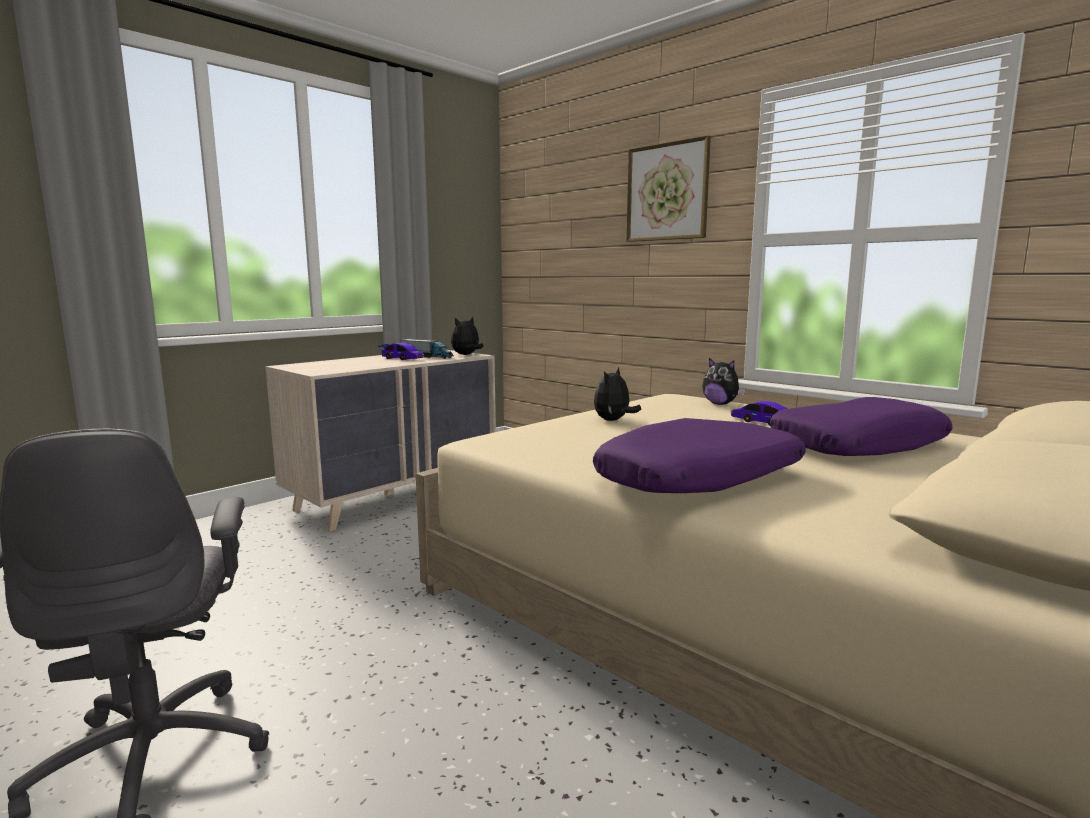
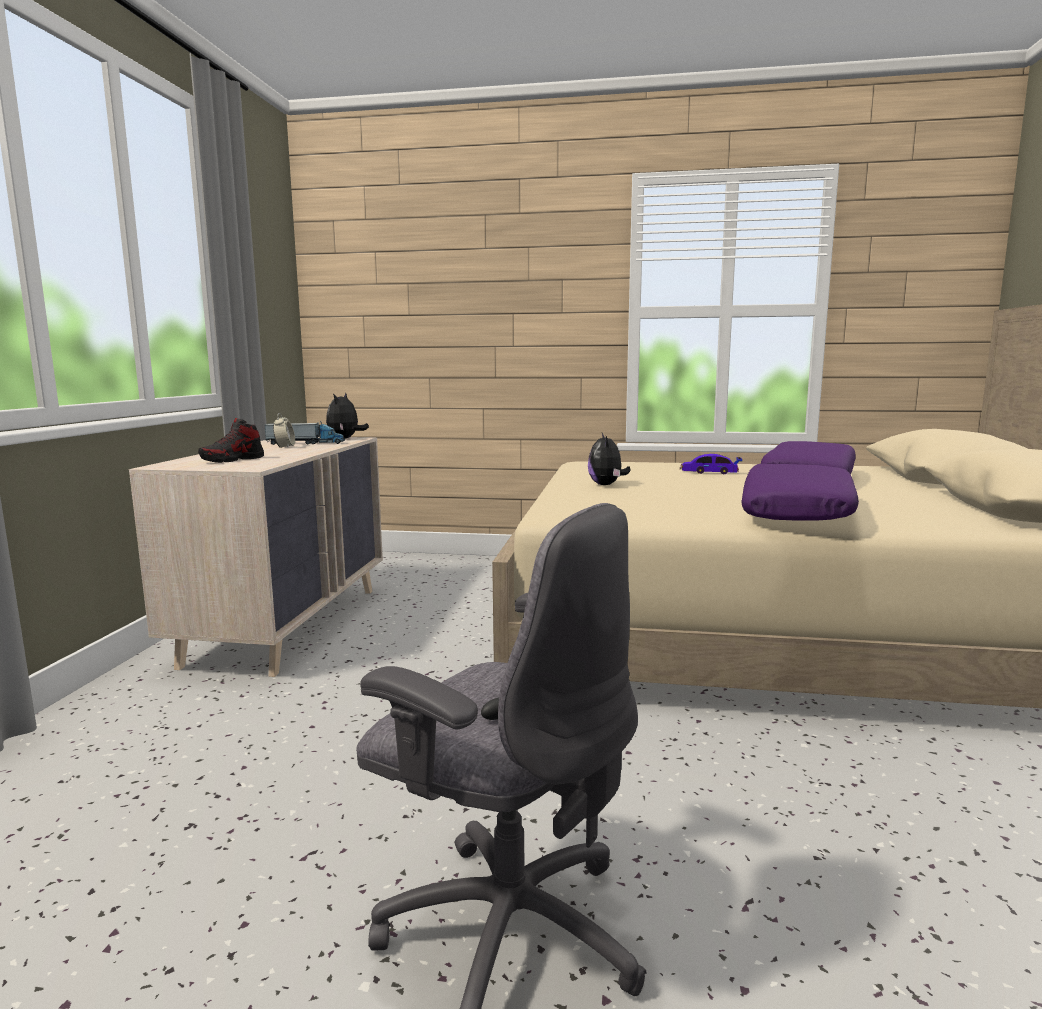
camera: 35 degrees left, 0 degrees up
toy car [378,343,424,360] -> alarm clock [273,413,295,448]
picture [626,135,711,242] -> none
plush toy [702,358,745,405] -> none
none -> shoe [198,418,264,463]

